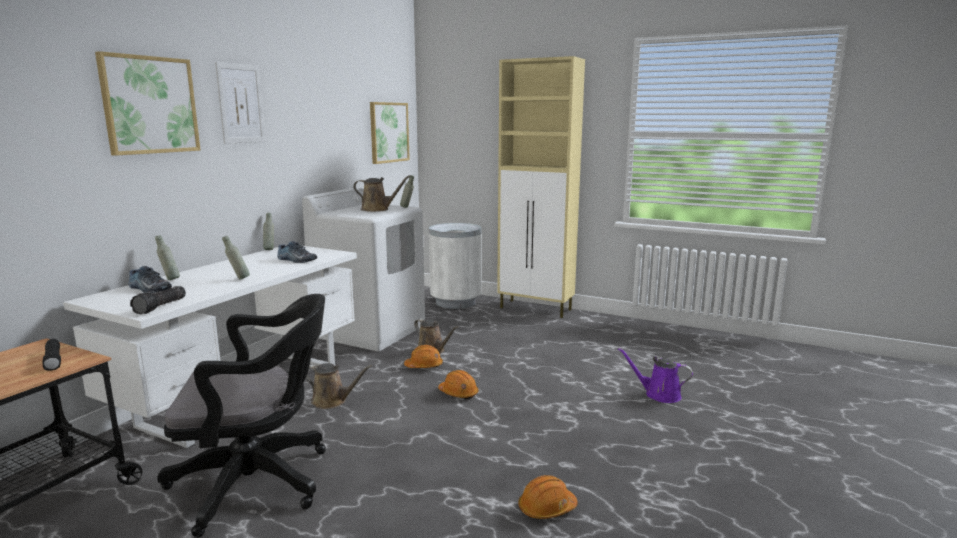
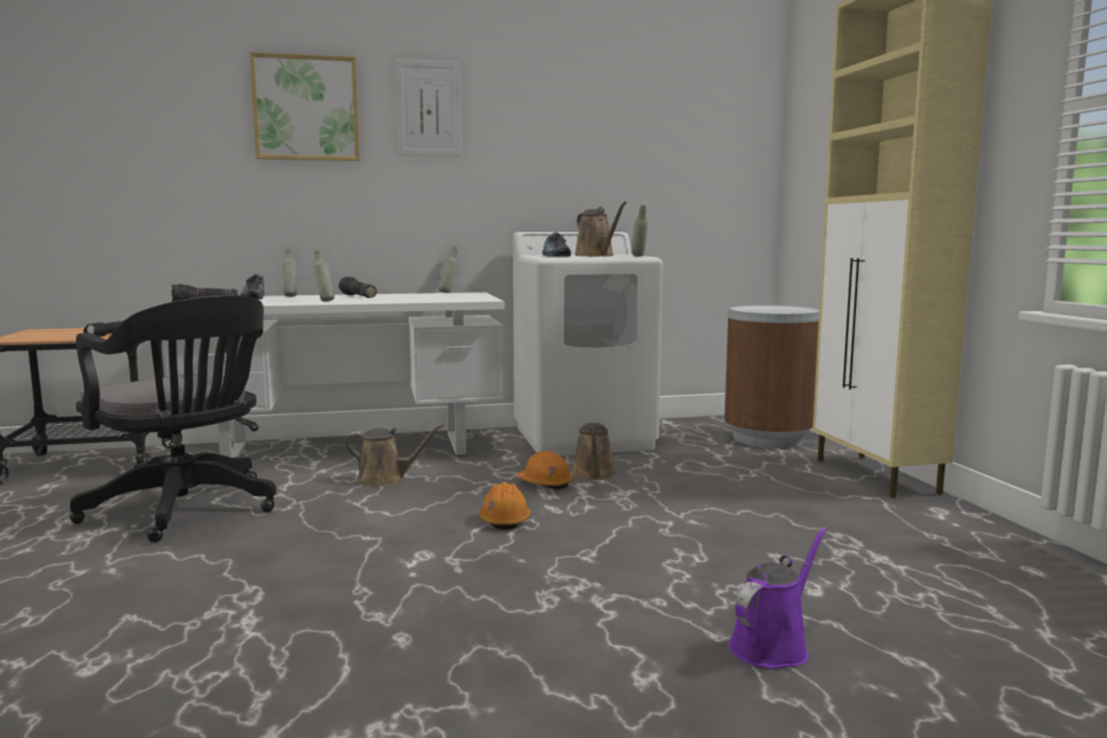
camera: 50 degrees right, 5 degrees down
shoe [277,241,317,263] -> shoe moved to [542,232,571,257]
brown watering can [305,363,372,409] -> brown watering can turned 60 degrees counterclockwise [344,424,444,487]
picture [370,102,410,164] -> none
white trash can [429,223,482,309] -> brown trash can [724,305,819,448]
orange hard hat [518,475,578,519] -> none
purple watering can [618,348,693,403] -> purple watering can turned 60 degrees clockwise [729,527,827,669]
none -> flashlight [339,277,377,298]

